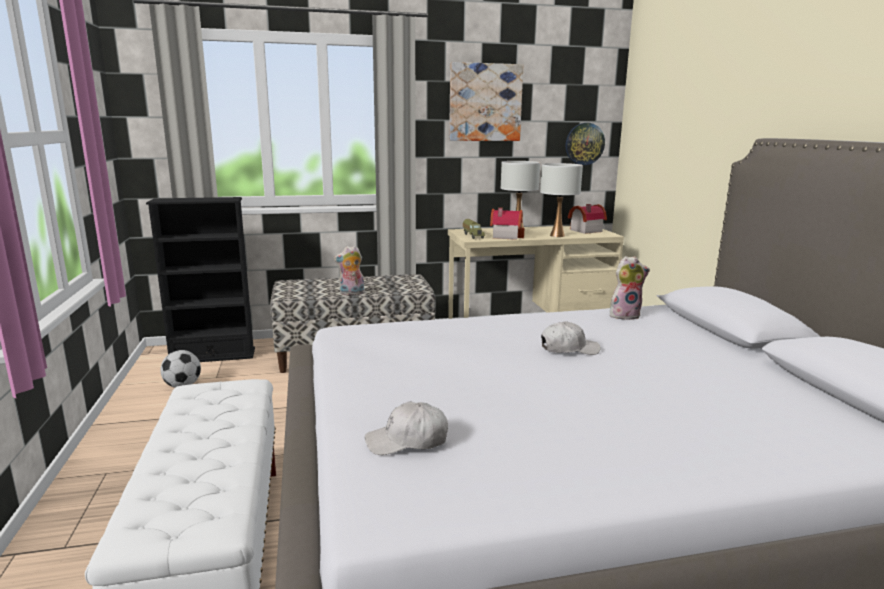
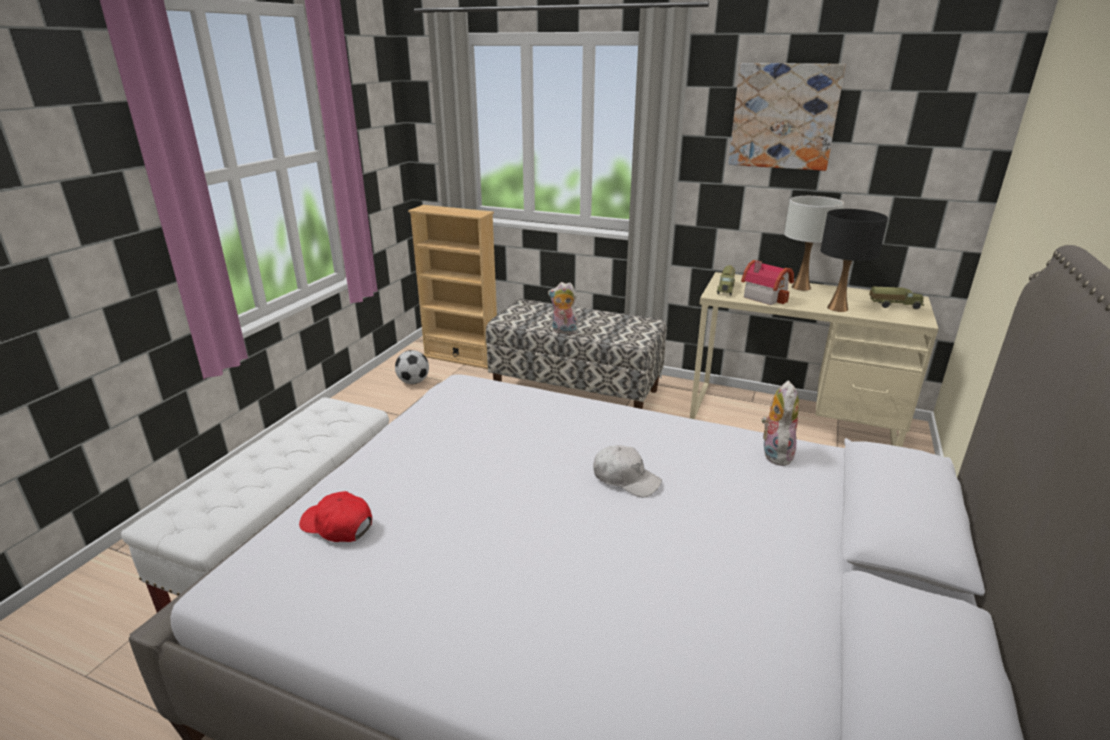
camera: 35 degrees right, 10 degrees up
black bookcase [146,197,255,362] -> beige bookcase [408,205,497,369]
white cap [365,401,448,455] -> red cap [299,491,372,542]
white table lamp [540,163,583,237] -> black table lamp [820,209,888,312]
wall clock [566,123,605,165] -> none
toy house [568,204,607,234] -> toy truck [869,286,924,309]
plush toy [610,256,650,320] -> plush toy turned 105 degrees counterclockwise [761,380,799,466]

